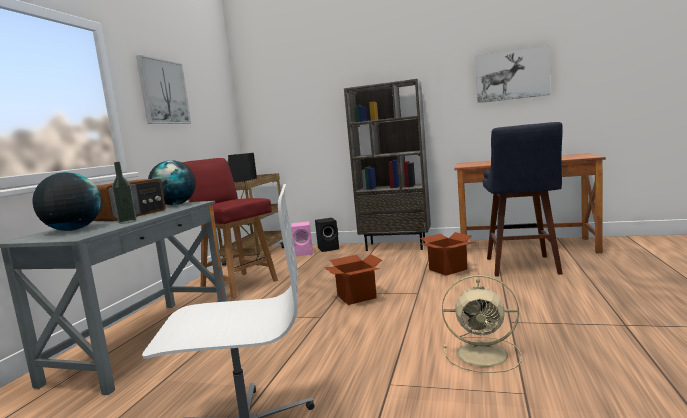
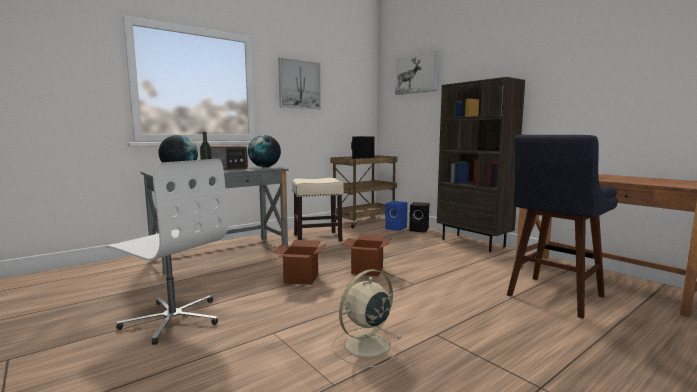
camera: 35 degrees right, 0 degrees up
red chair [182,158,278,299] -> beige stool [292,178,344,241]
pink speaker [291,221,313,256] -> blue speaker [385,201,408,231]
cardboard box [420,232,475,276] -> cardboard box moved to [273,240,327,285]
beige fan [442,275,522,373] -> beige fan turned 90 degrees clockwise [332,269,402,367]
picture [475,45,551,103] -> picture moved to [395,51,439,95]

